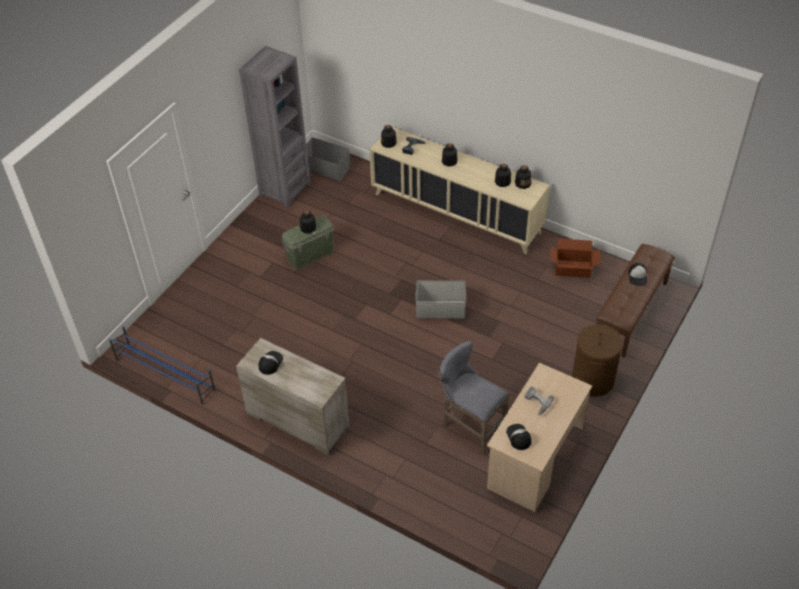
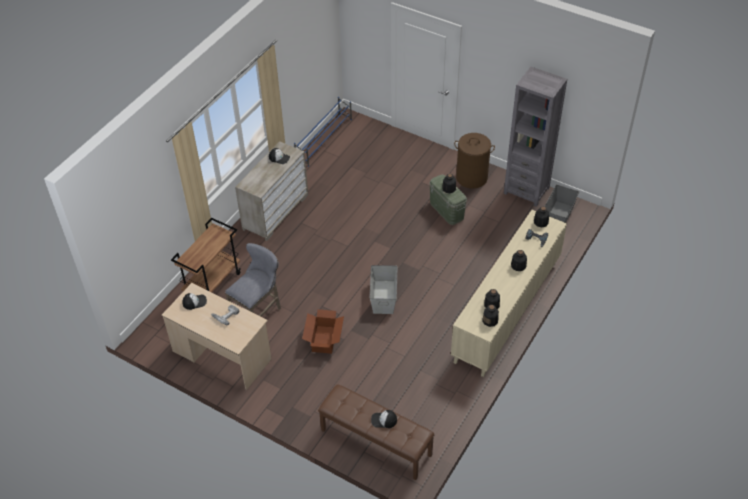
camera: 90 degrees right, 0 degrees up
cardboard box [550,238,600,278] -> cardboard box moved to [302,309,344,354]
brown laundry basket [572,322,623,397] -> brown laundry basket moved to [454,133,495,189]
none -> brown cart [171,218,241,292]

